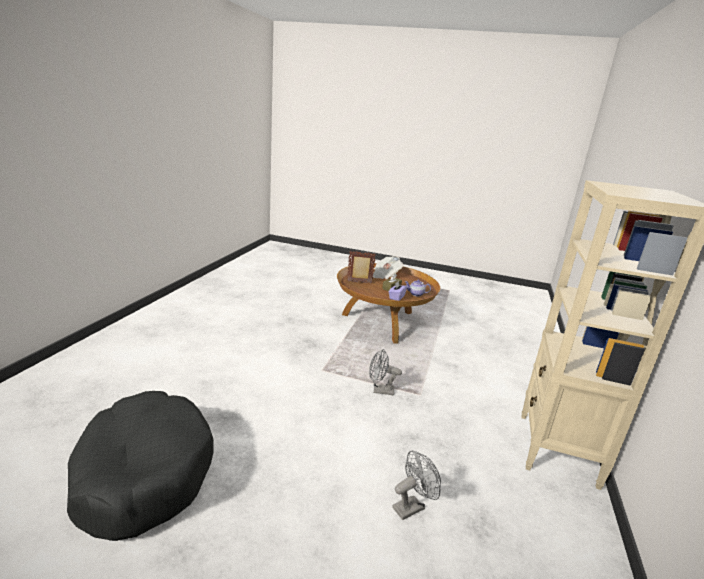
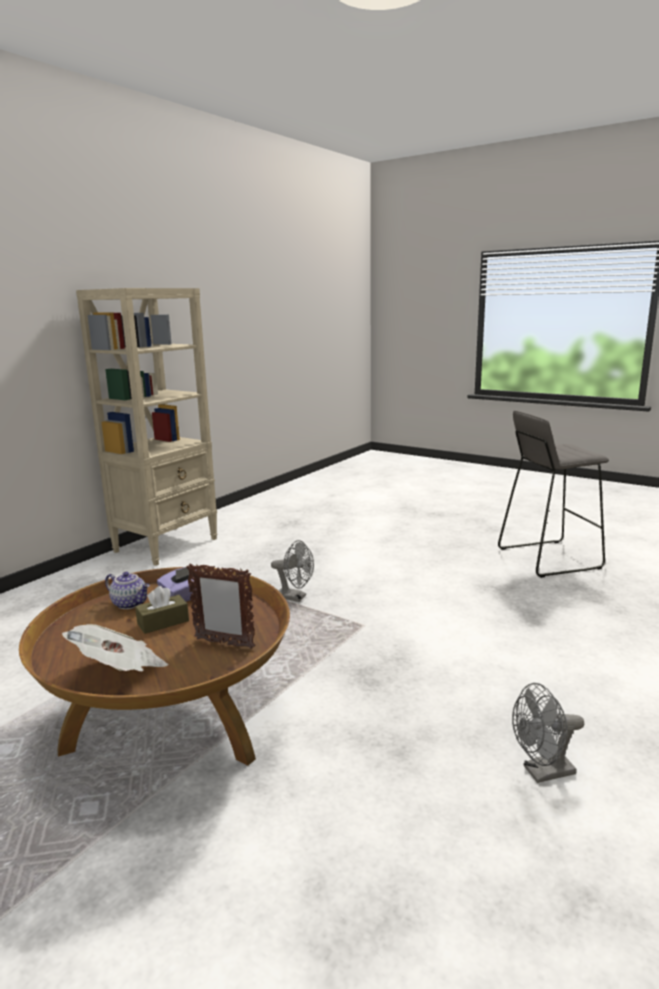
camera: 160 degrees left, 5 degrees down
black dog bed [67,391,213,541] -> grey stool [498,411,609,578]
grey fan [392,451,441,520] -> grey fan moved to [512,683,584,783]

